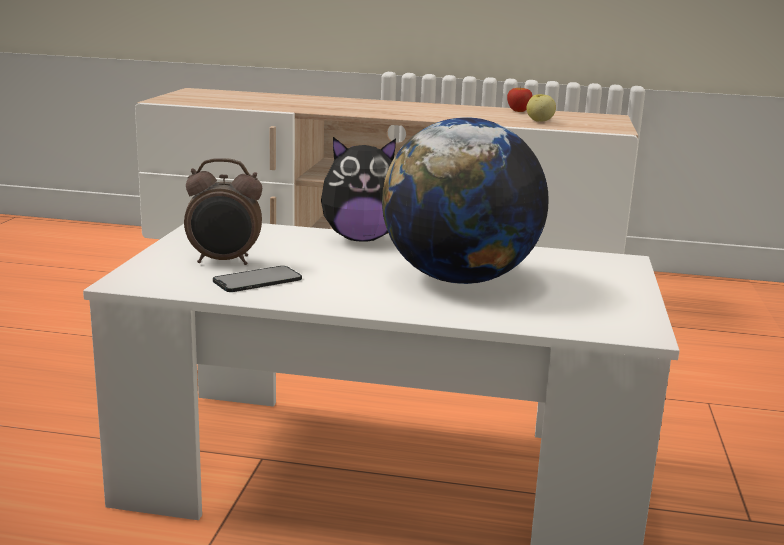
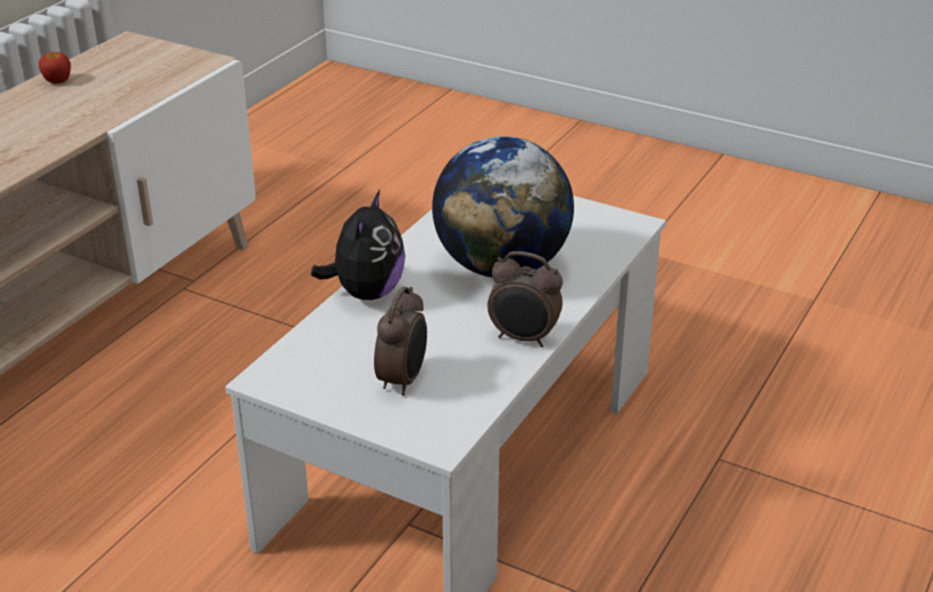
camera: 70 degrees left, 15 degrees up
phone [213,266,302,292] -> none
apple [527,94,556,122] -> none
none -> alarm clock [487,251,563,347]

